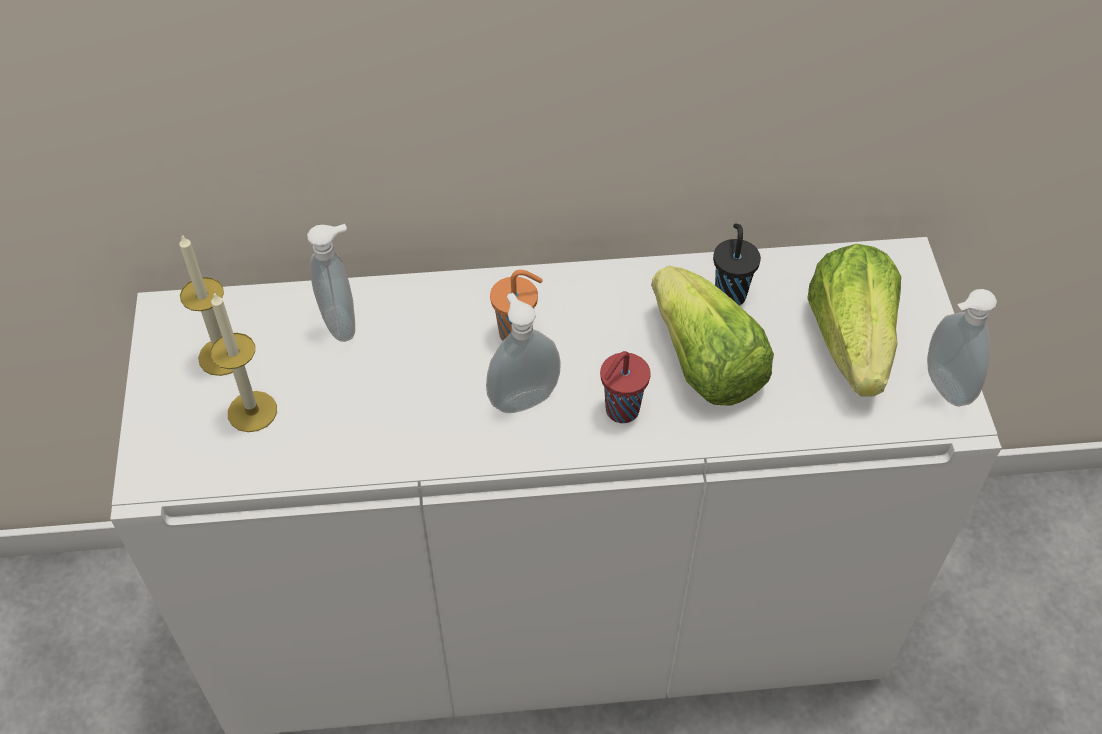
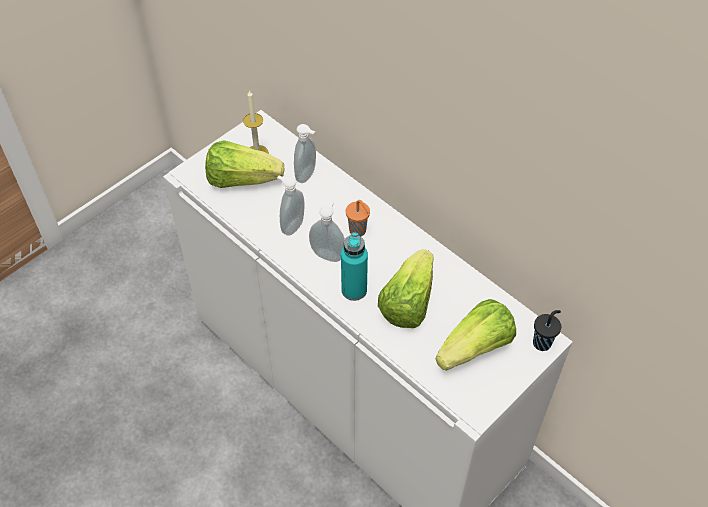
camera: 50 degrees right, 0 degrees up
candle [210,293,277,432] -> lettuce [205,140,285,188]
red cup [600,351,651,423] -> turquoise bottle [341,232,368,301]
black cup [713,224,761,306] -> black cup moved to [533,310,561,351]
soap dispenser [927,289,997,406] -> soap dispenser moved to [277,176,305,236]

